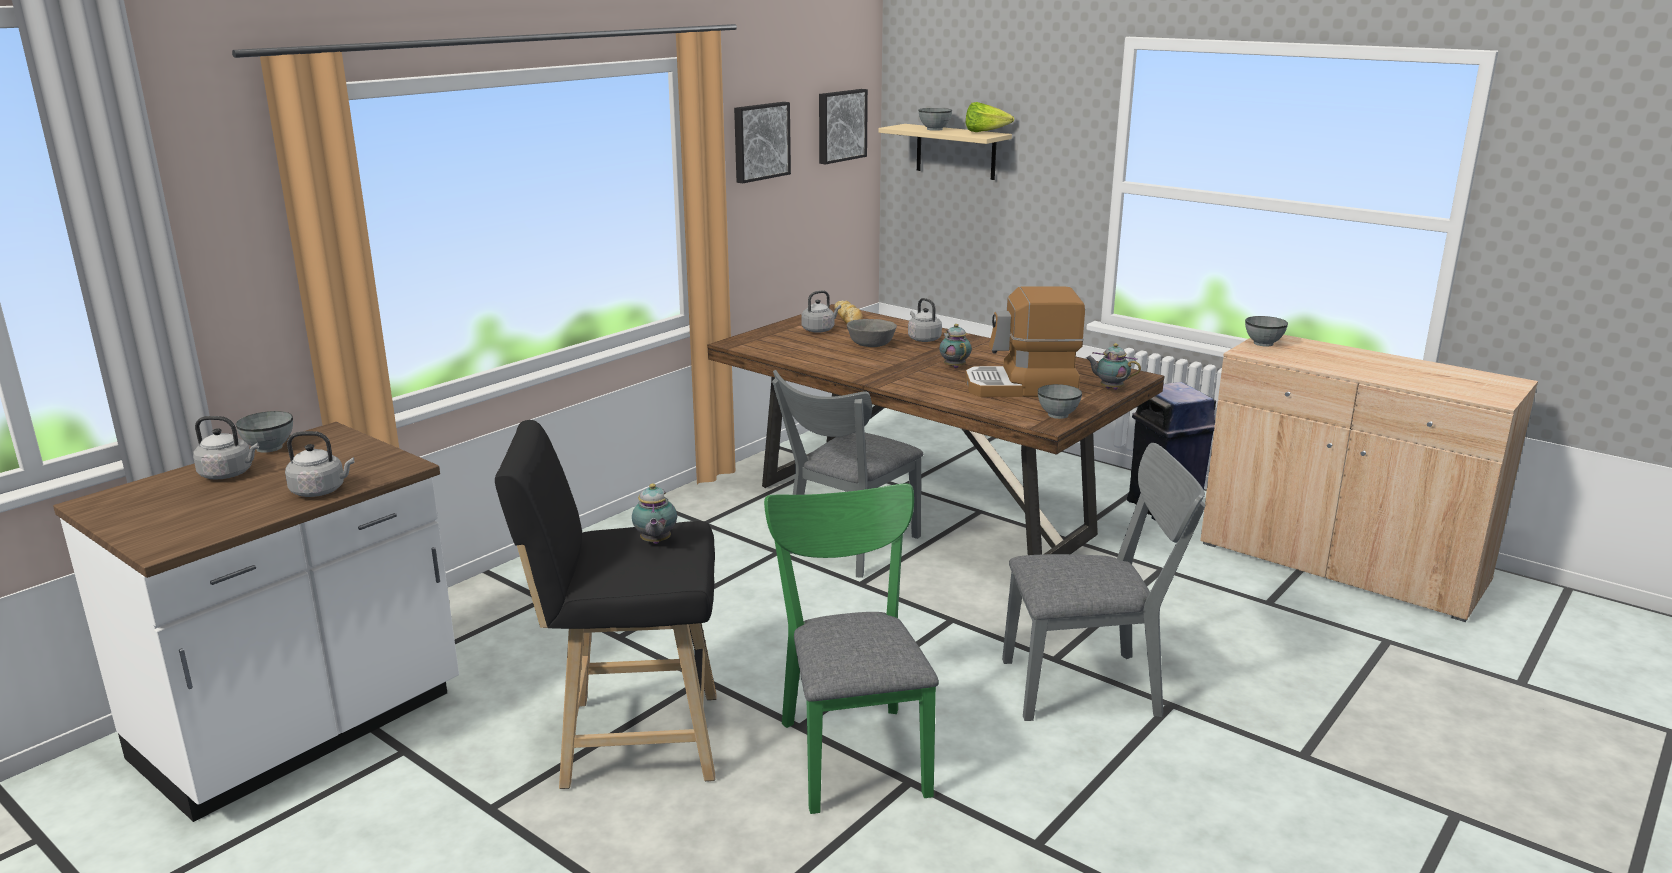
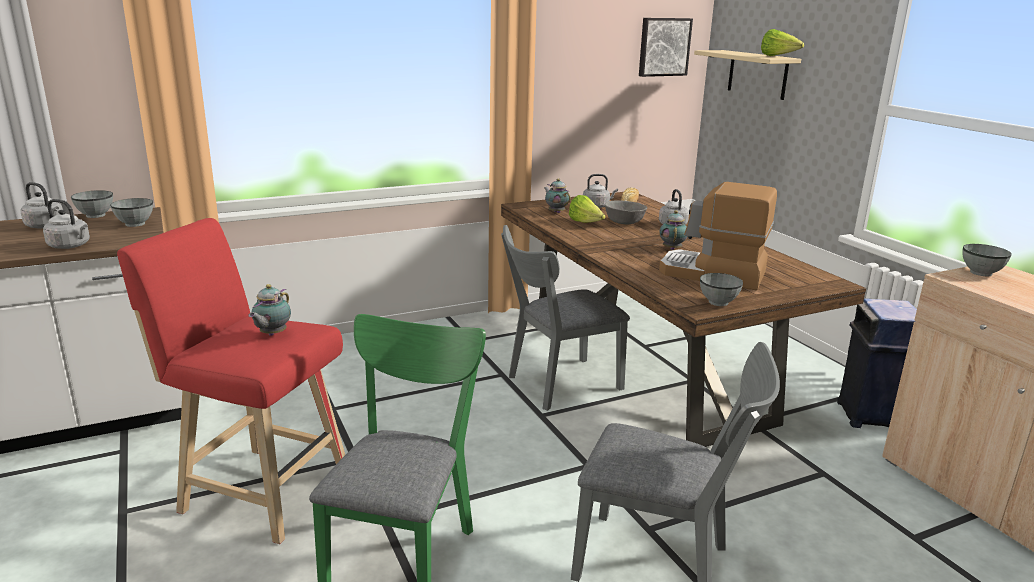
camera: 25 degrees right, 0 degrees up
black stool [495,420,717,789] -> red stool [117,218,345,544]
picture [734,102,791,183] -> none
grey bowl [919,108,952,131] -> grey bowl moved to [110,198,153,227]
teapot [1086,343,1141,390] -> teapot moved to [544,178,571,213]
none -> lettuce [569,195,606,223]

